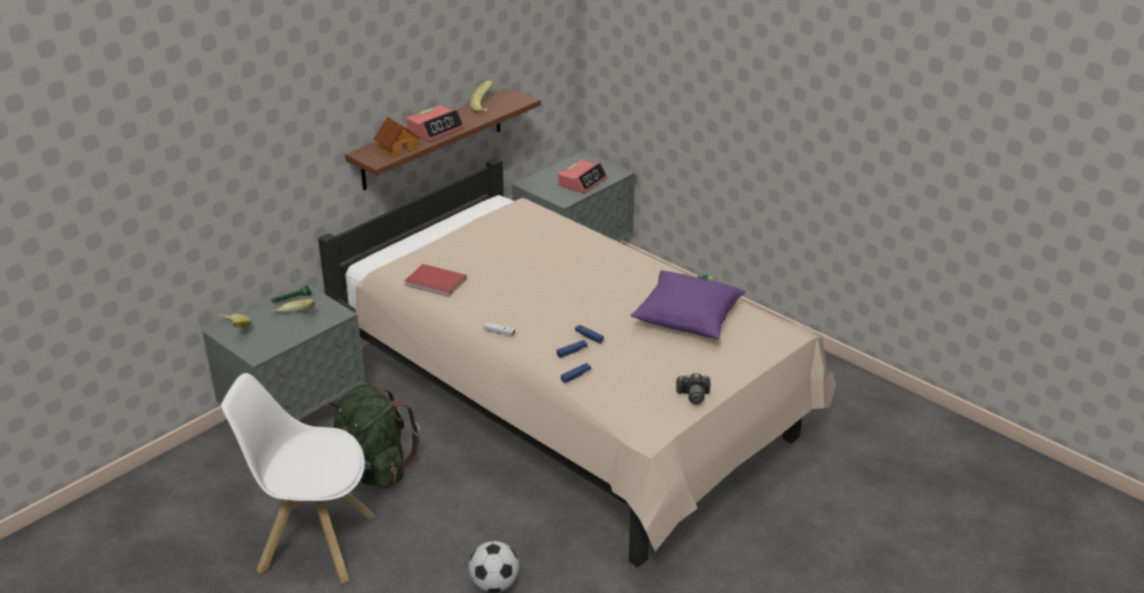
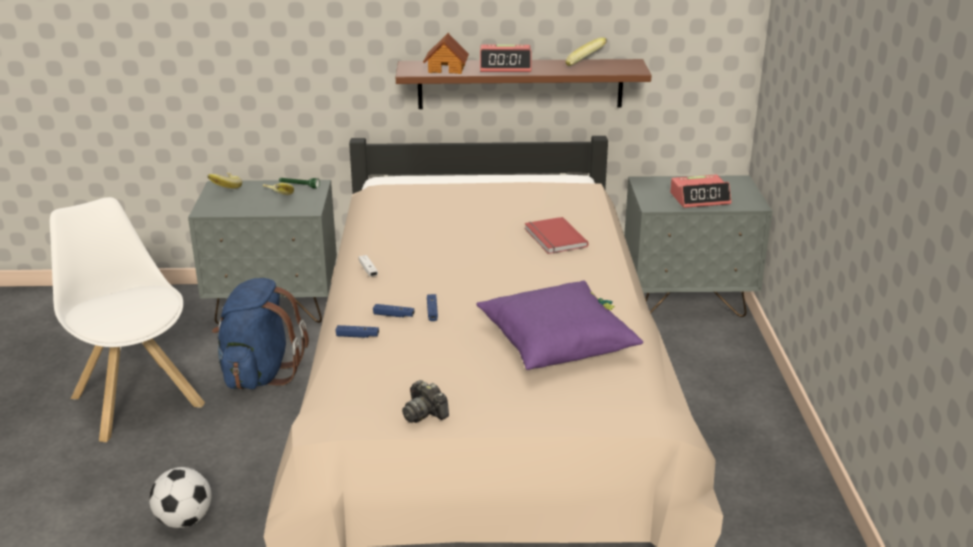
camera: 45 degrees right, 5 degrees down
green backpack [334,384,420,489] -> blue backpack [212,278,309,390]
red book [405,264,467,297] -> red book moved to [524,217,588,254]

